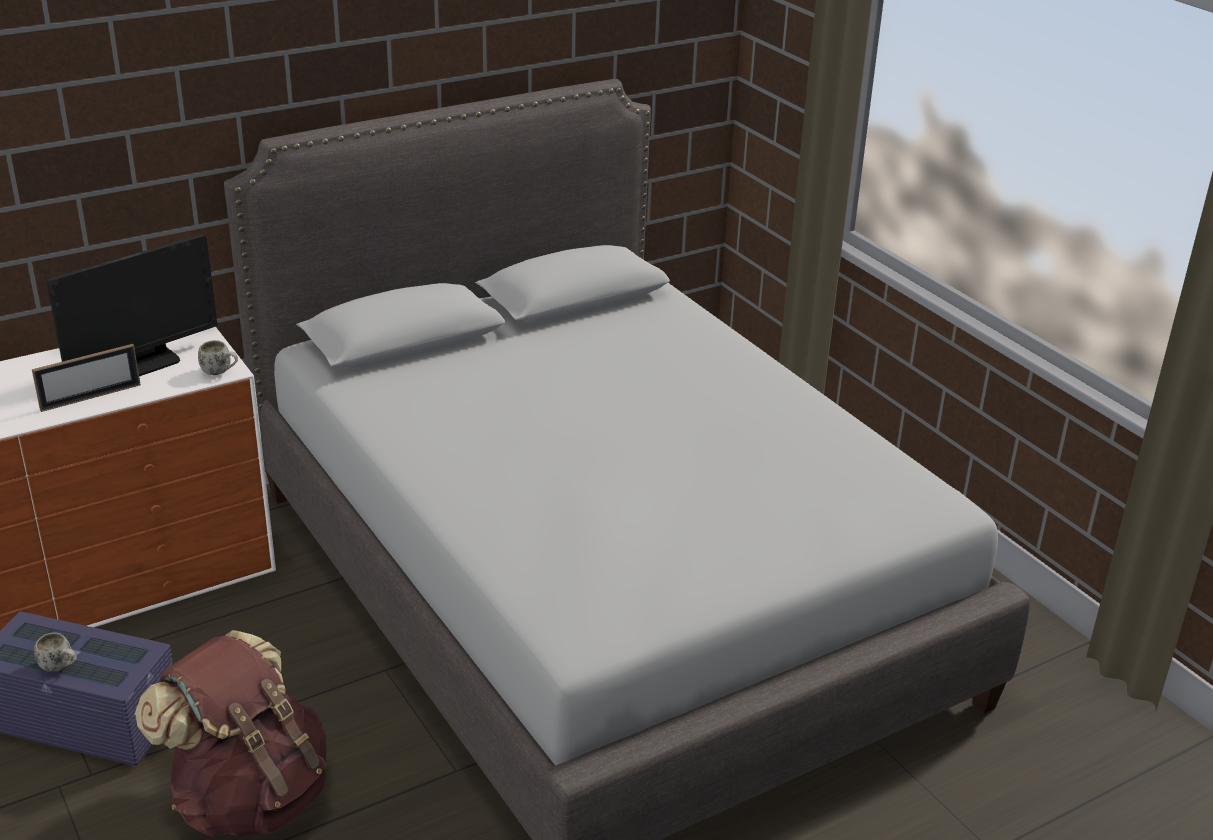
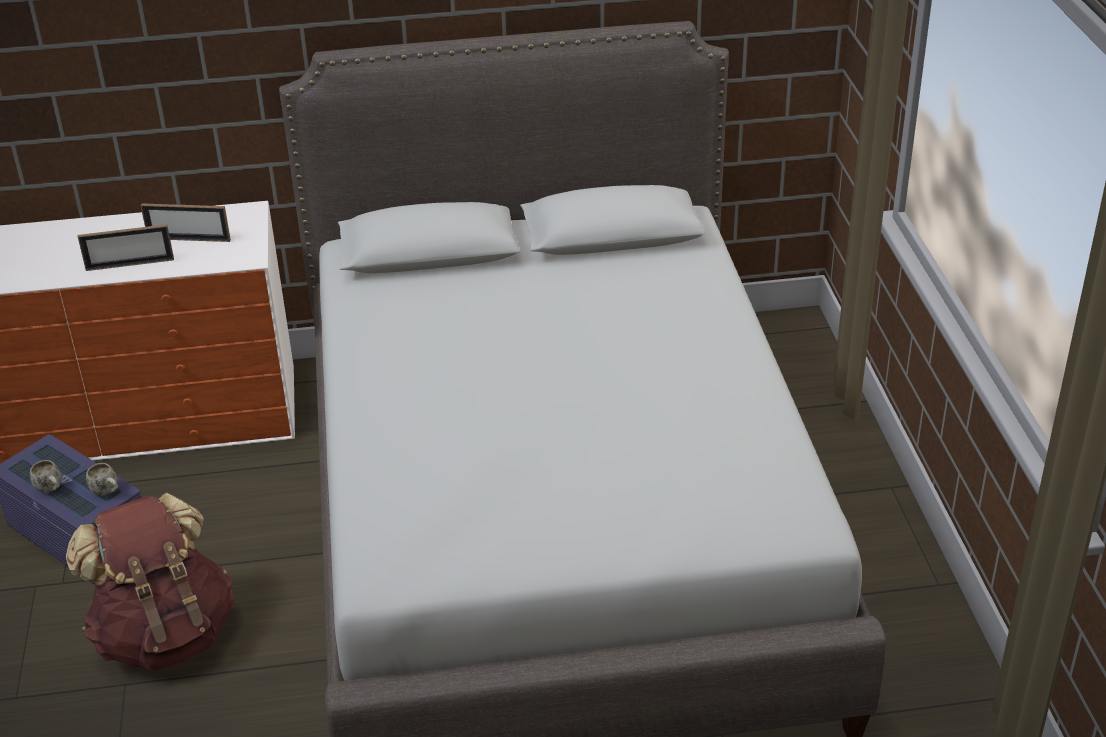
camera: 25 degrees right, 5 degrees up
monitor [47,234,217,376] -> picture frame [141,204,231,242]
white mug [198,340,238,375] -> white mug moved to [86,463,118,496]

